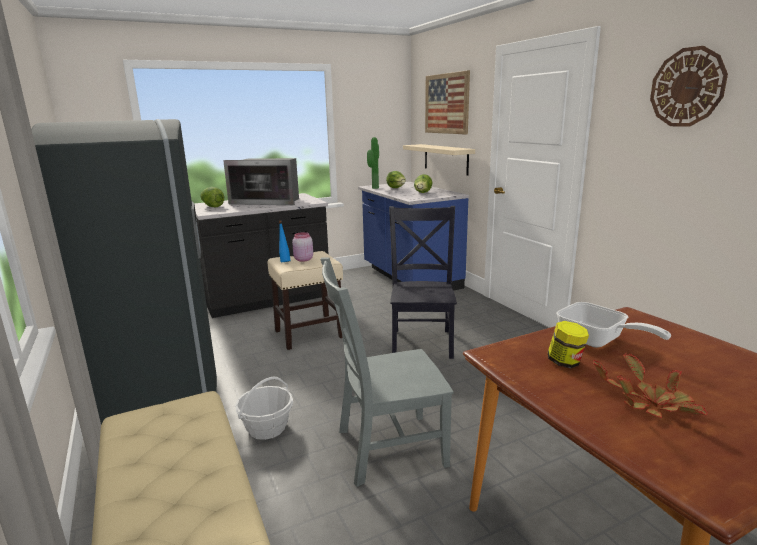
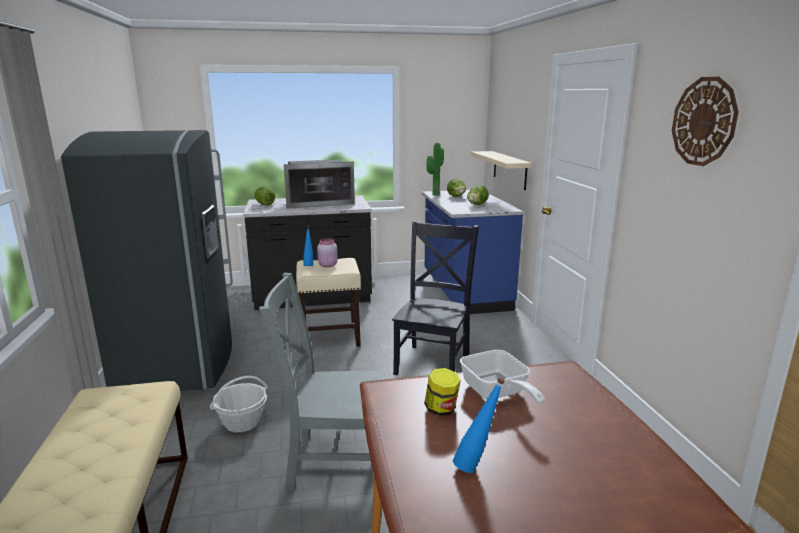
camera: 15 degrees right, 0 degrees up
microwave [223,158,299,205] -> microwave turned 45 degrees counterclockwise [284,160,355,209]
picture [425,70,470,135] -> none
potted plant [593,353,708,418] -> blue bottle [453,377,505,473]

